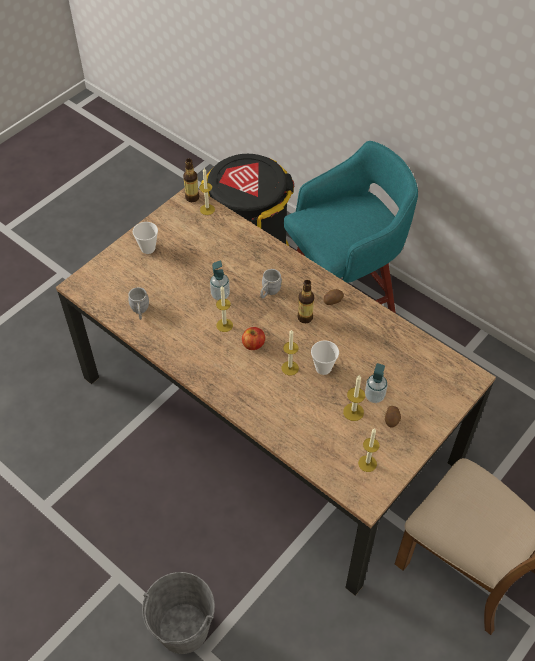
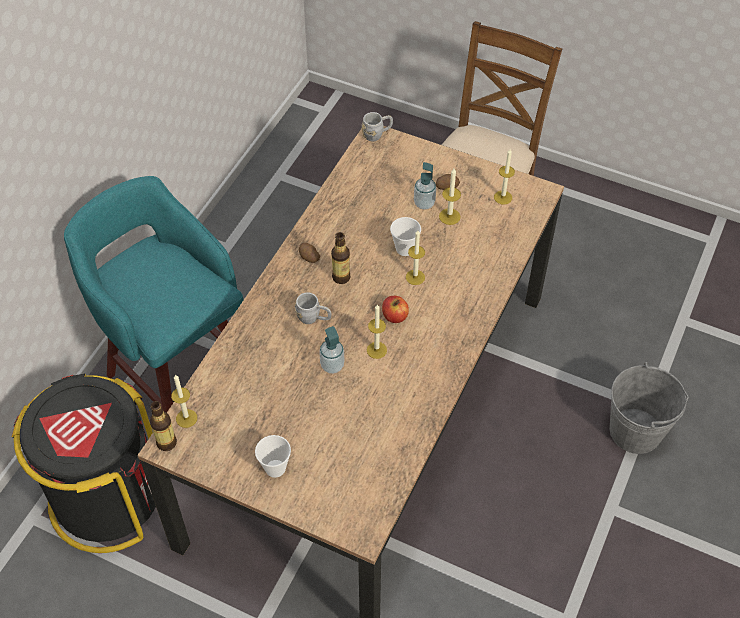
camera: 105 degrees left, 0 degrees up
grey mug [128,287,149,320] -> grey mug moved to [362,112,393,141]

